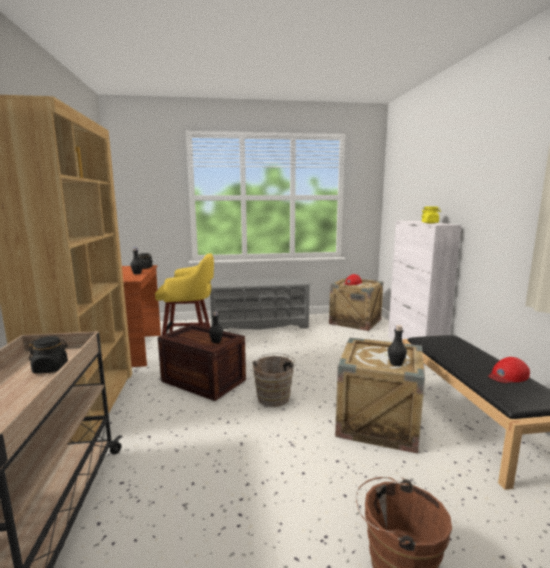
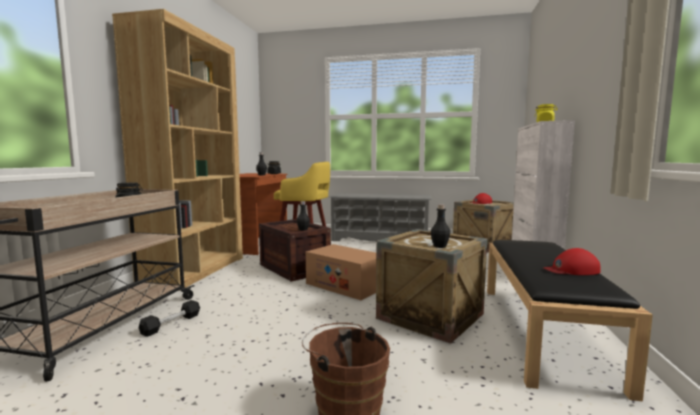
camera: 20 degrees right, 5 degrees down
brown bucket [252,353,297,407] -> cardboard box [306,244,376,300]
none -> black dumbbell [139,300,200,337]

